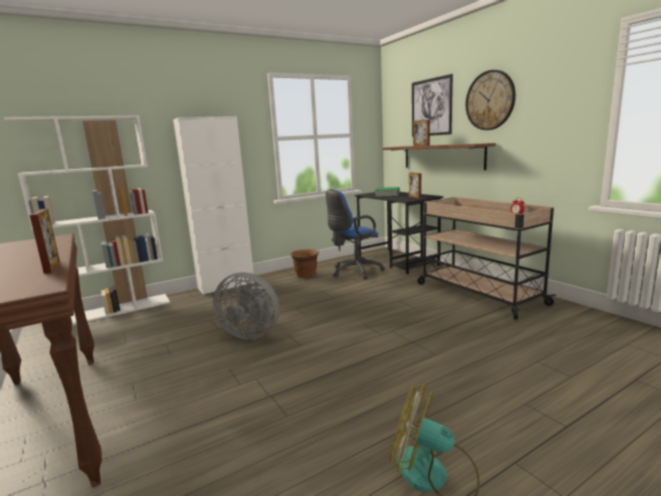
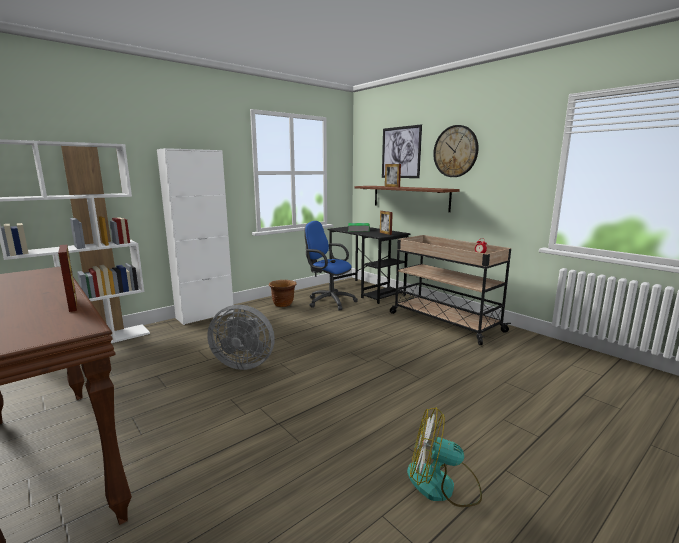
camera: 10 degrees left, 0 degrees up
blue office chair [326,189,385,279] -> blue office chair turned 75 degrees clockwise [304,221,358,310]

